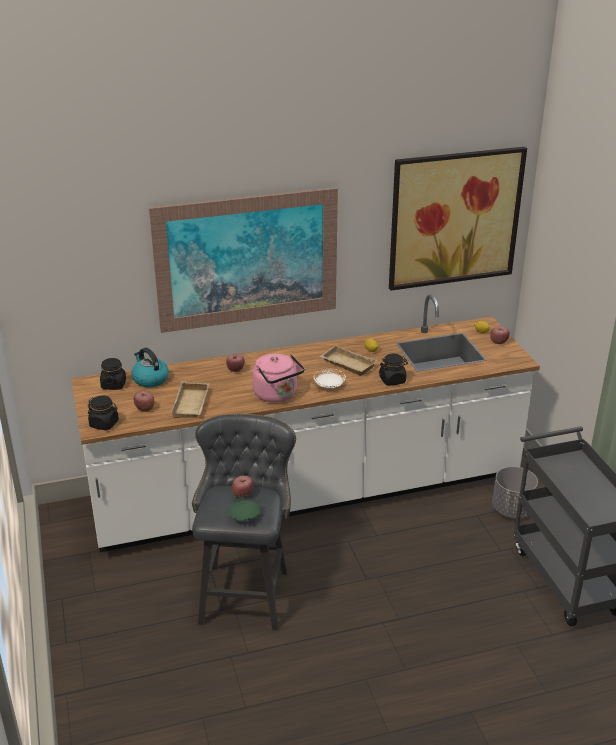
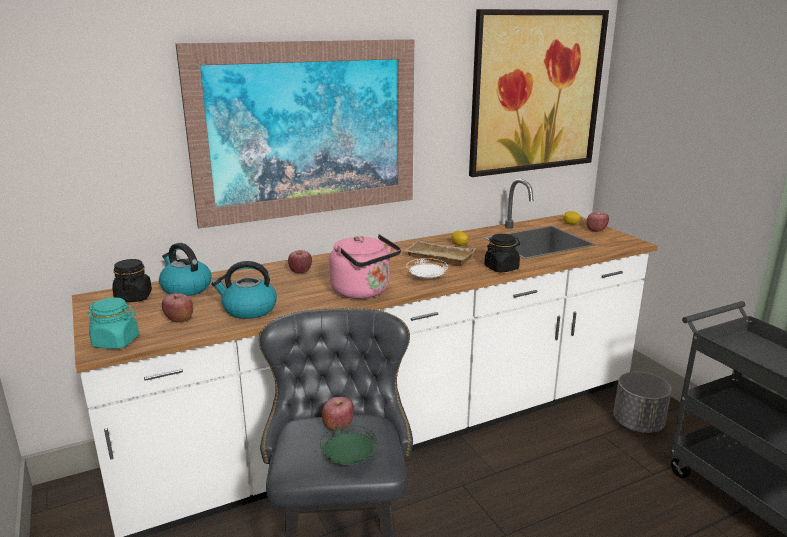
camera: 10 degrees left, 10 degrees down
black jar [88,396,119,430] -> turquoise jar [88,297,139,349]
beige tray [171,381,209,418] -> kettle [211,261,277,319]

